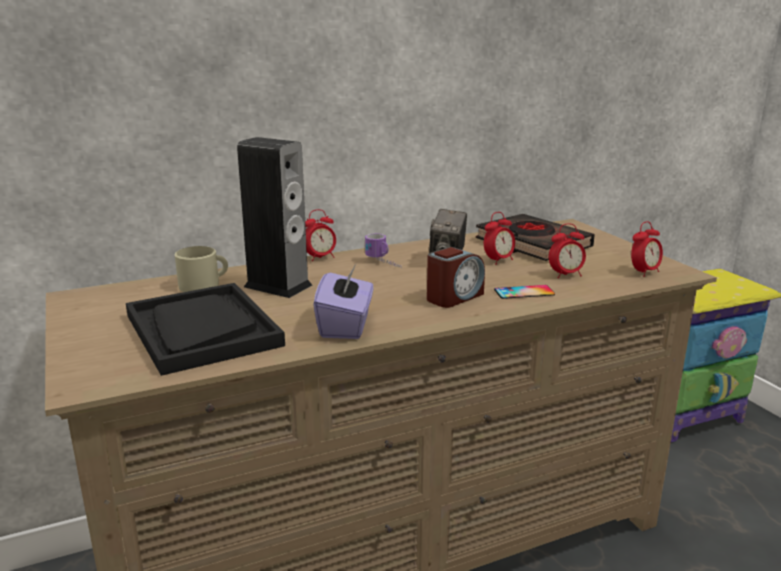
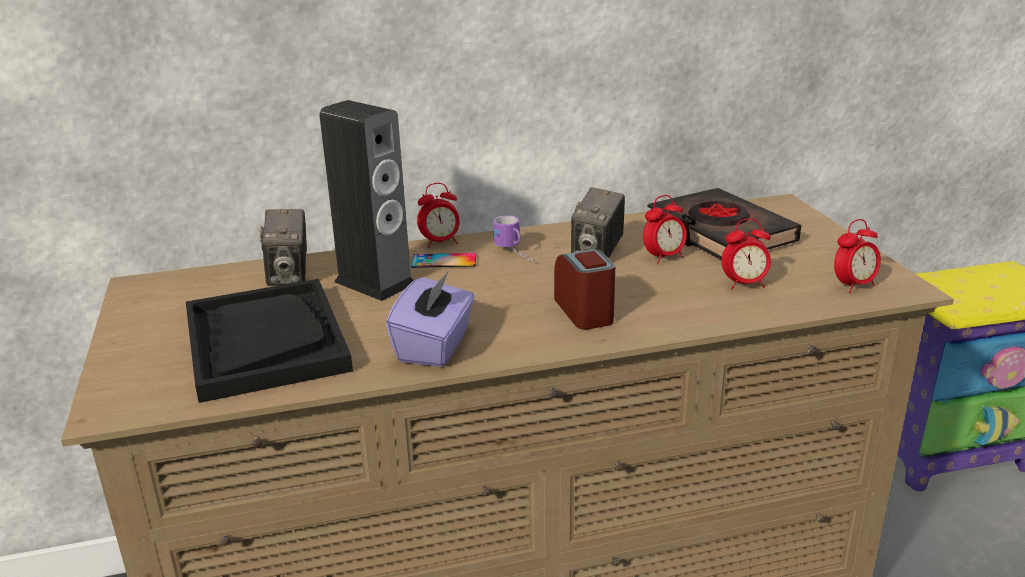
camera: 10 degrees right, 5 degrees up
beige mug [175,246,228,292] -> camera [259,209,307,286]
alarm clock [427,247,485,308] -> alarm clock turned 75 degrees counterclockwise [554,249,615,330]
phone [494,285,555,299] -> phone moved to [411,253,476,268]

